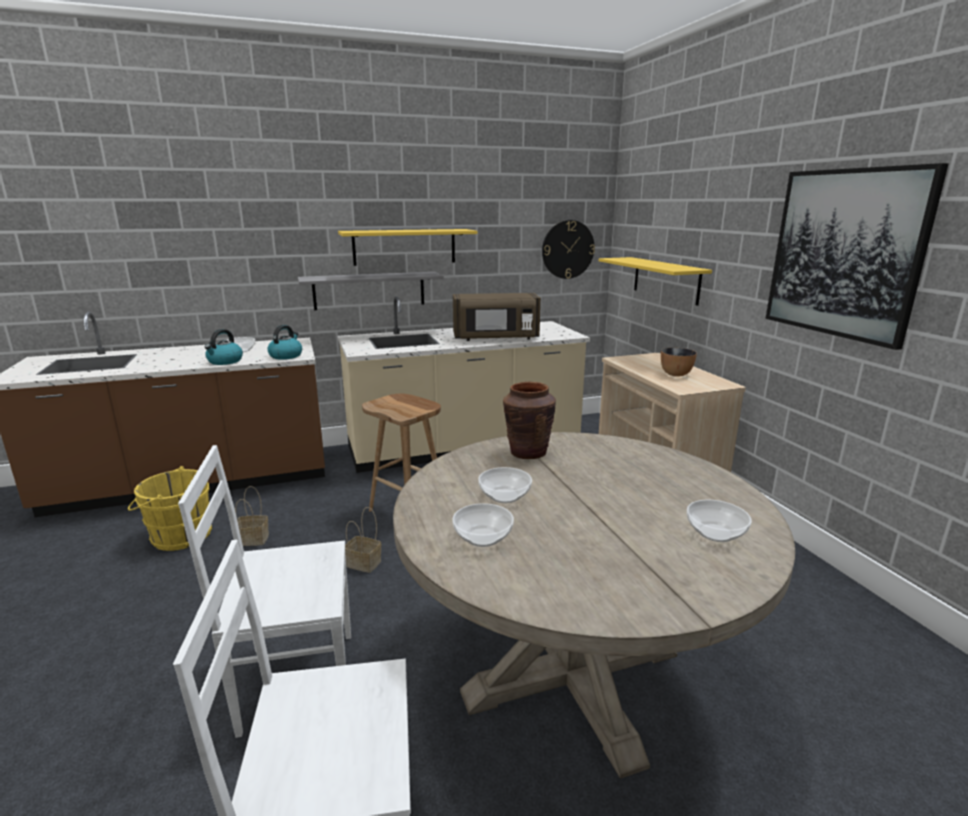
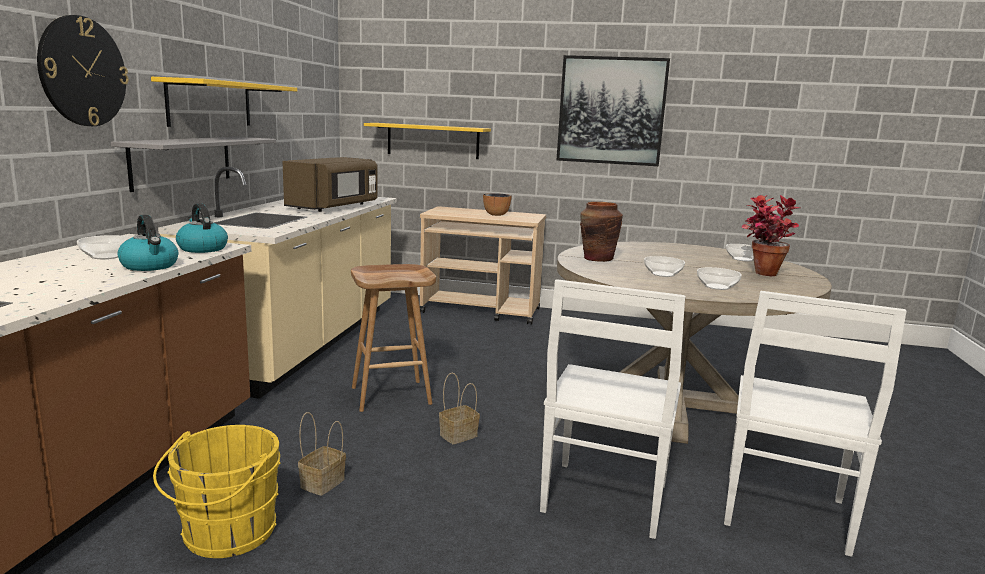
camera: 60 degrees left, 5 degrees down
wall clock [542,220,595,279] -> wall clock moved to [37,15,129,126]
none -> potted plant [742,195,800,276]

